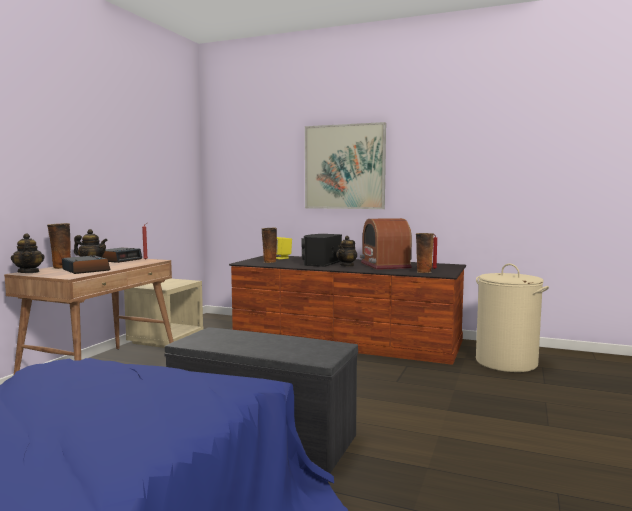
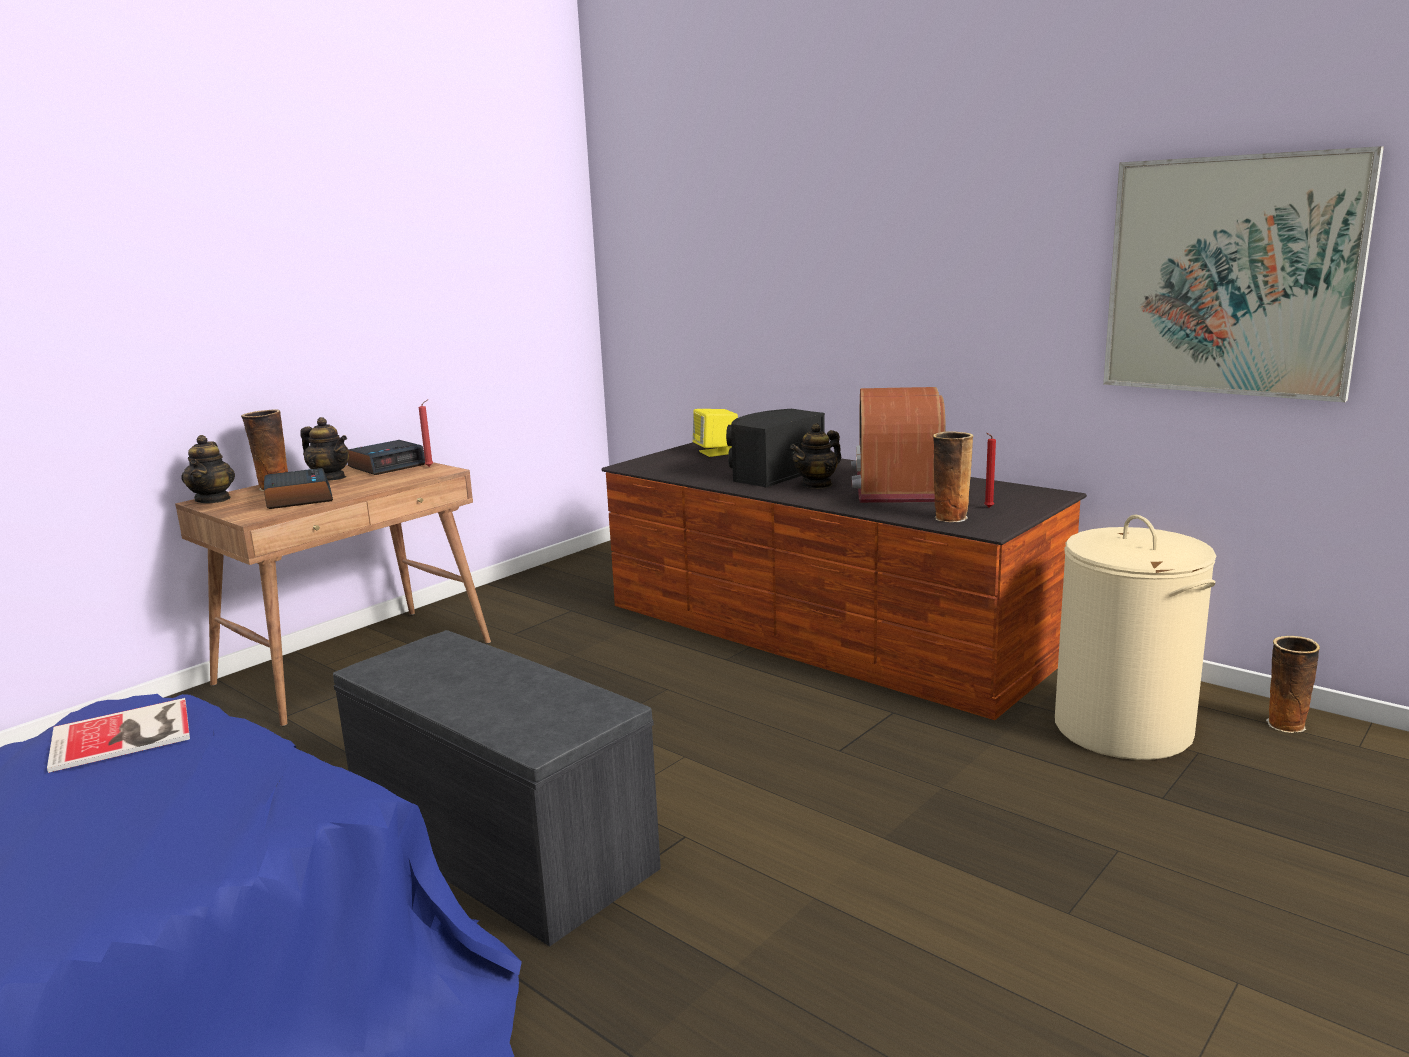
camera: 20 degrees right, 10 degrees up
beige nightstand [124,279,204,348] -> none
vase [262,228,277,263] -> vase moved to [1266,636,1320,733]
picture [305,122,386,209] -> picture moved to [1103,146,1384,402]
none -> book [47,698,190,773]

